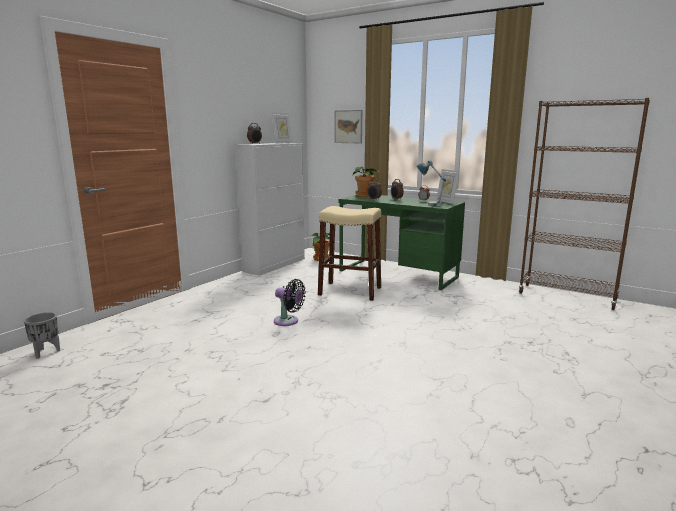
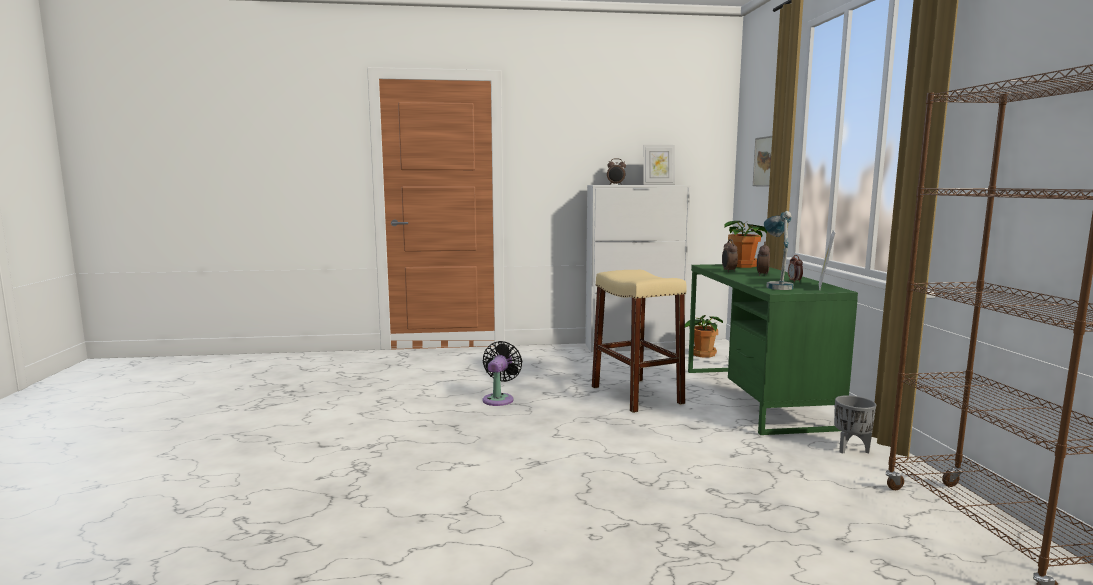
camera: 50 degrees right, 5 degrees down
grey planter [24,312,60,358] -> grey planter moved to [834,395,876,454]
black fan [274,279,306,326] -> black fan turned 150 degrees counterclockwise [483,341,522,406]

